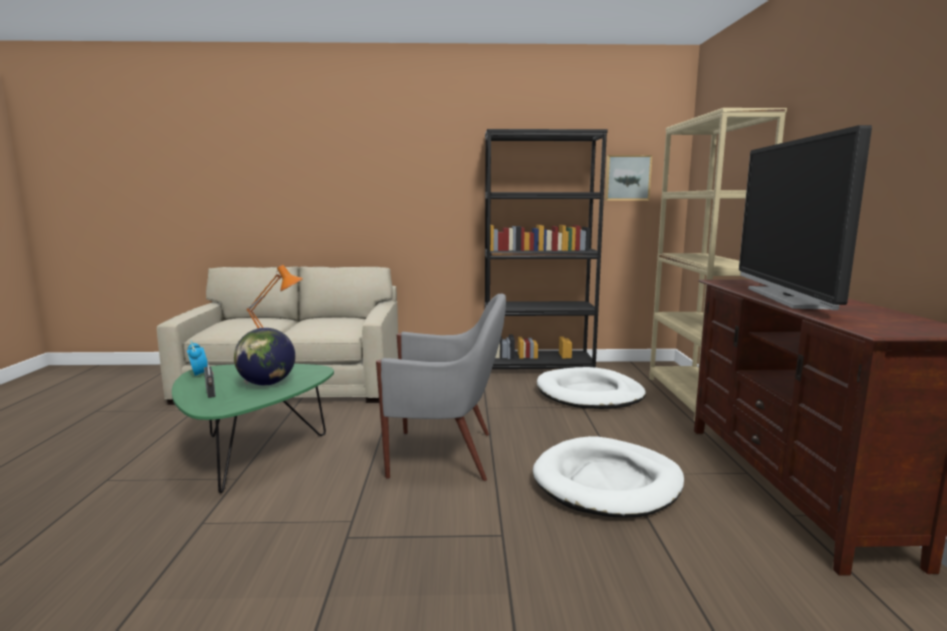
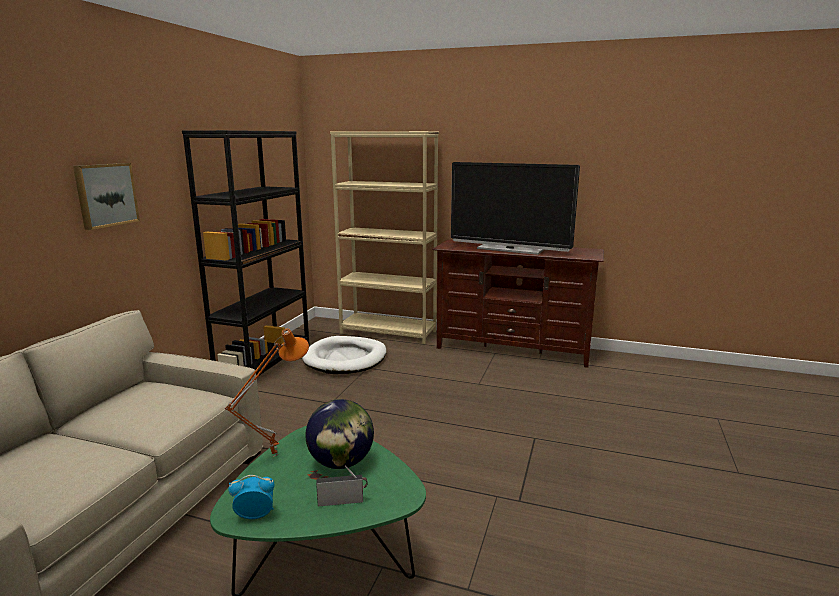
camera: 70 degrees left, 5 degrees up
grey armchair [376,294,506,481] -> none
white dog bed [533,436,684,518] -> none
picture [605,155,652,200] -> picture moved to [73,163,140,230]

